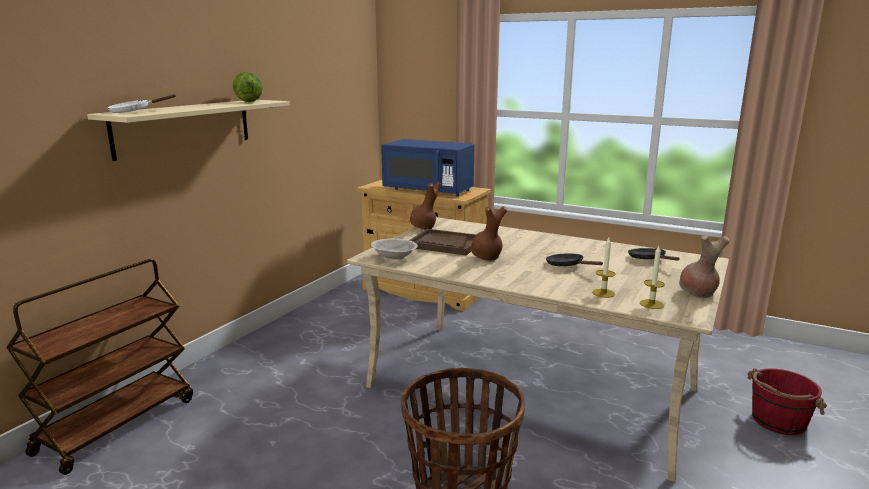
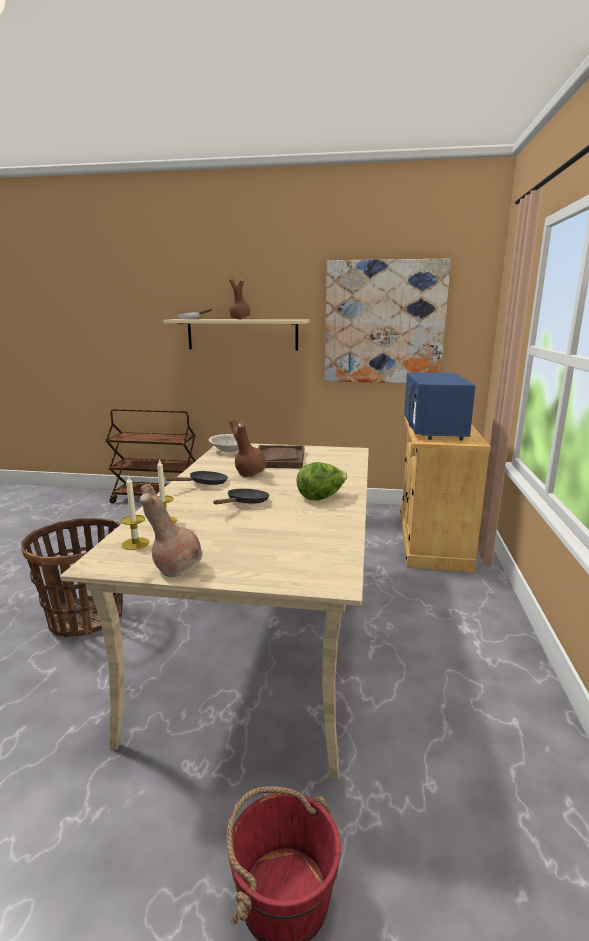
camera: 70 degrees right, 0 degrees up
lettuce [233,72,263,102] -> lettuce moved to [296,462,347,501]
brown vase [410,182,441,230] -> brown vase moved to [229,279,250,319]
black frying pan [628,248,680,261] -> black frying pan moved to [166,471,228,485]
none -> picture [325,259,451,383]

